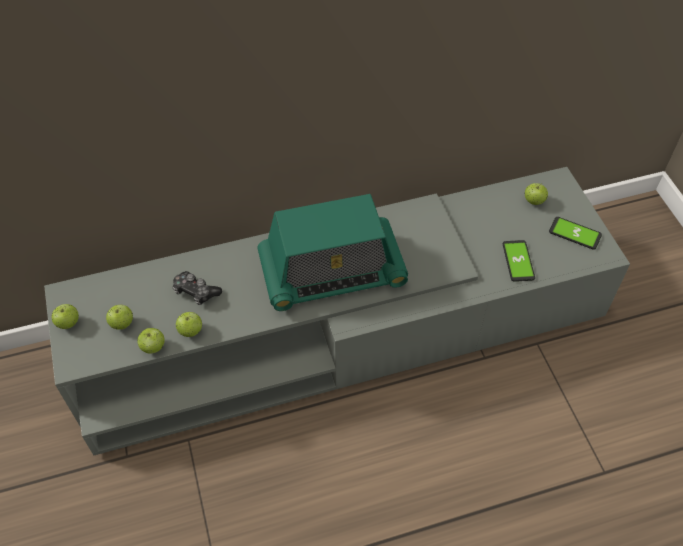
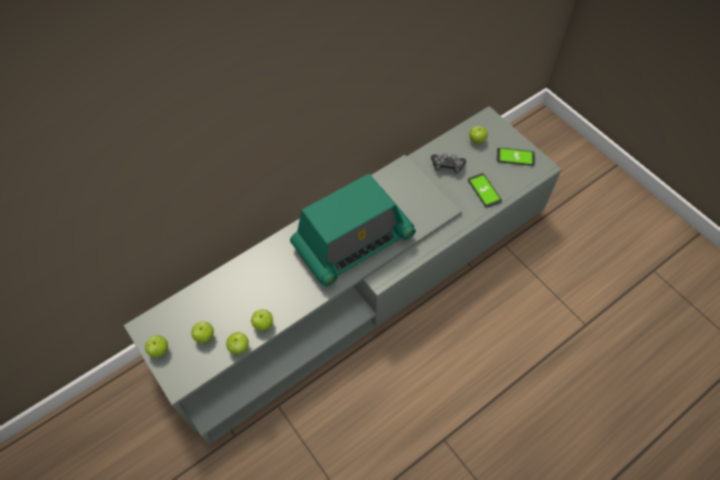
camera: 20 degrees left, 5 degrees up
game controller [173,271,222,305] -> game controller moved to [431,153,466,174]

